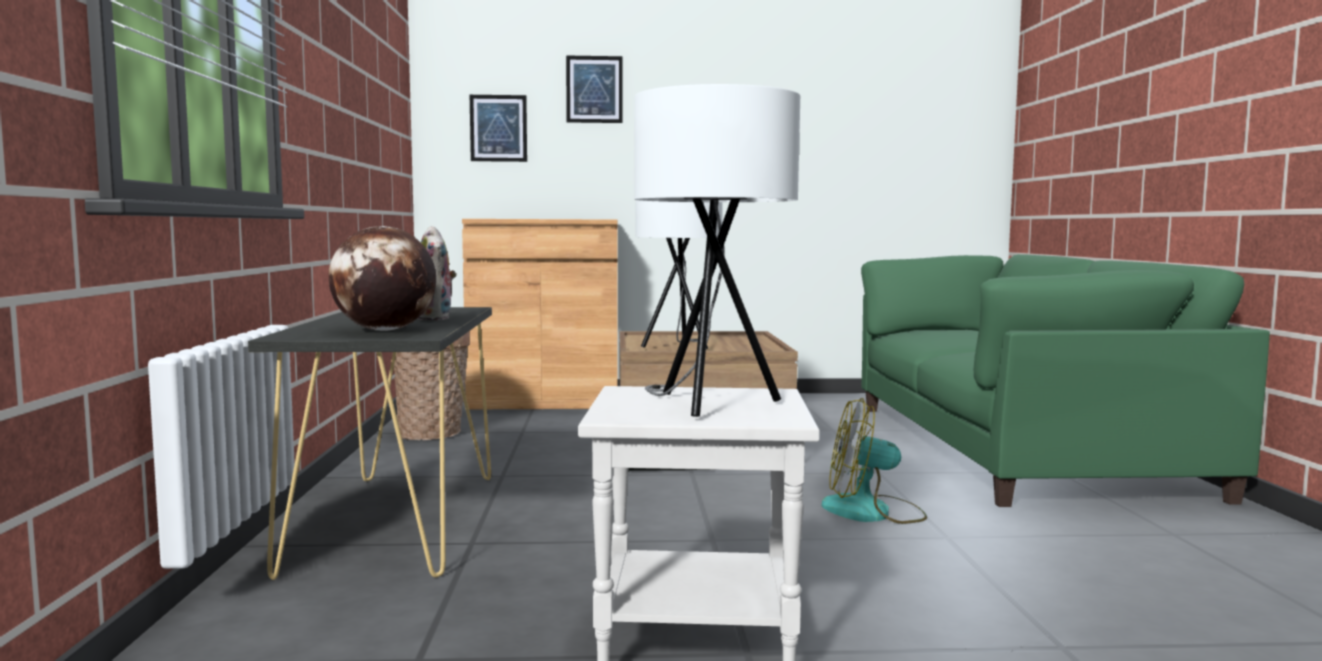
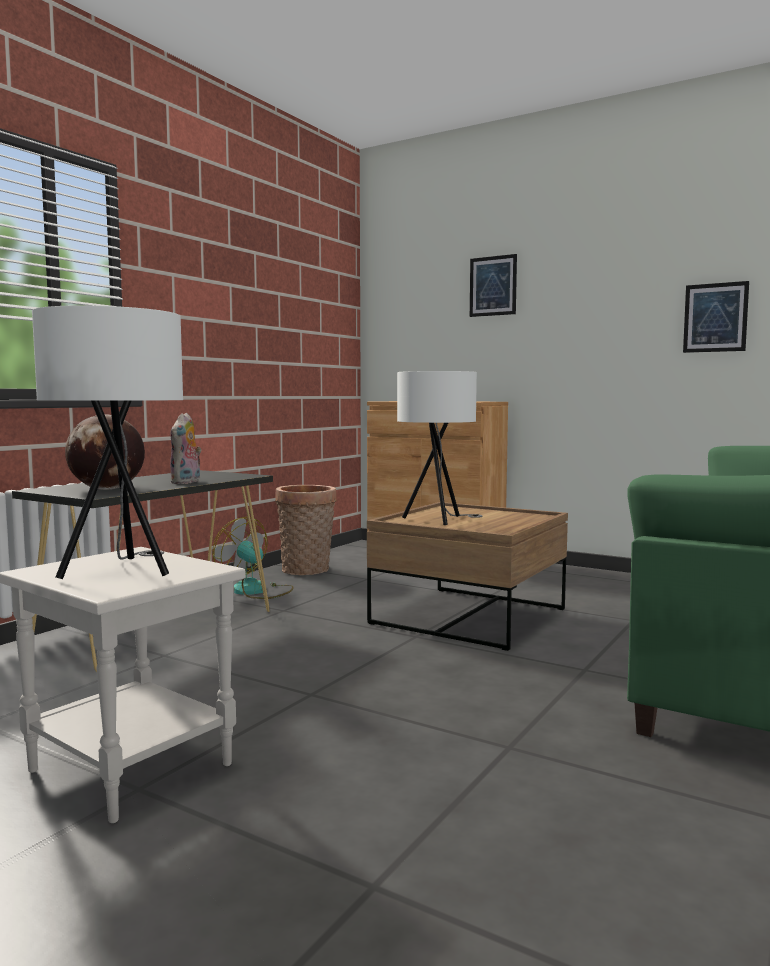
camera: 35 degrees right, 0 degrees up
picture [470,95,527,162] -> picture moved to [683,281,749,353]
fan [822,398,927,524] -> fan moved to [212,517,294,599]

